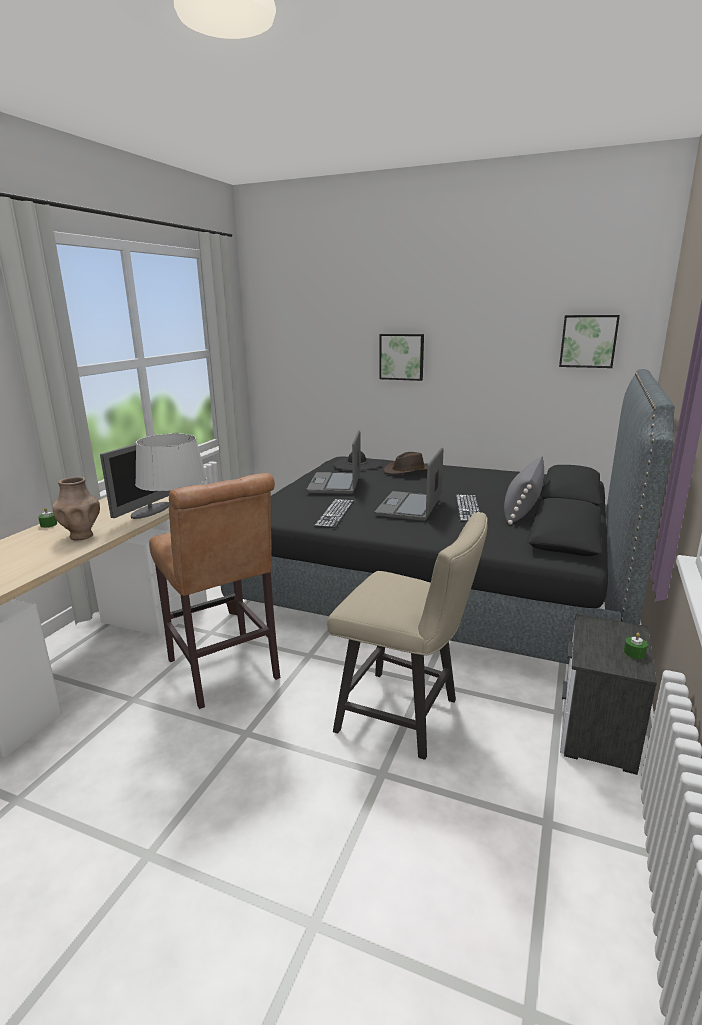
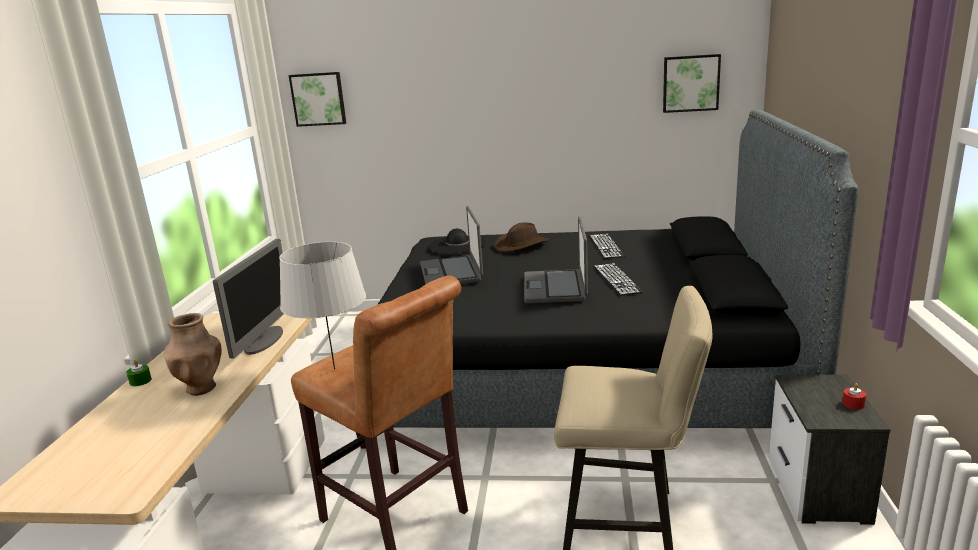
camera: 15 degrees left, 0 degrees up
keyboard [314,499,354,528] -> keyboard moved to [589,234,625,259]
picture [379,334,424,381] -> picture moved to [289,72,346,127]
grey pillow [504,456,544,525] -> none
green candle [624,633,648,659] -> red candle [842,383,866,410]

